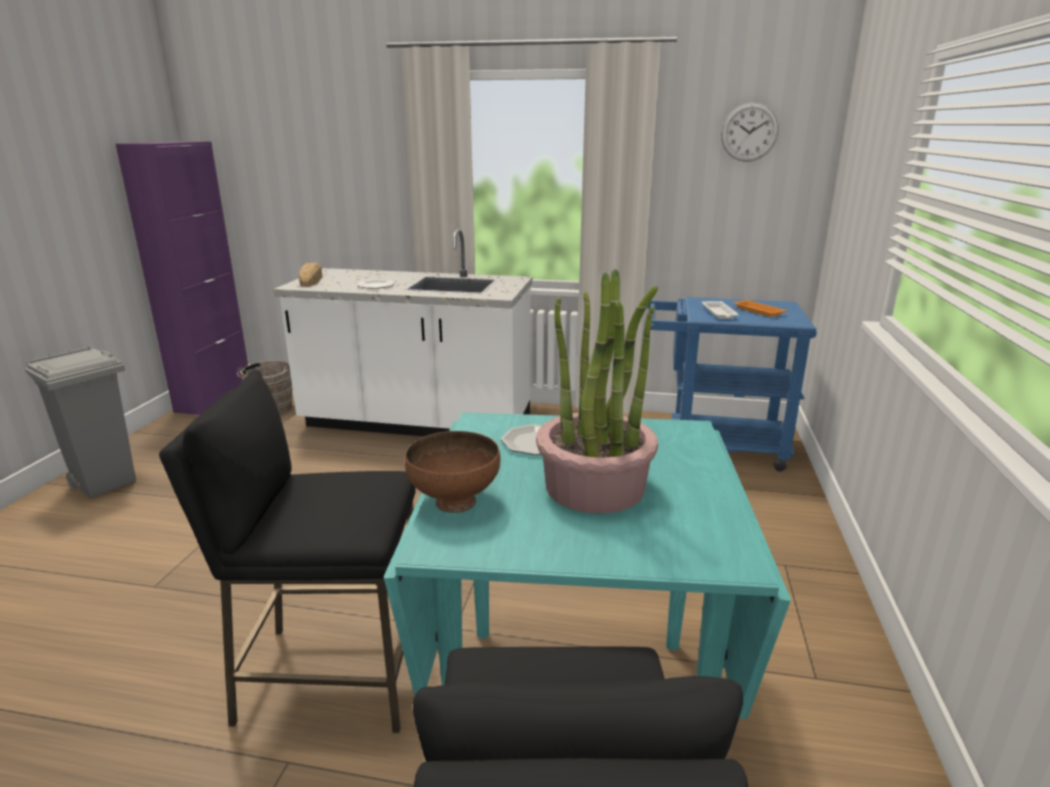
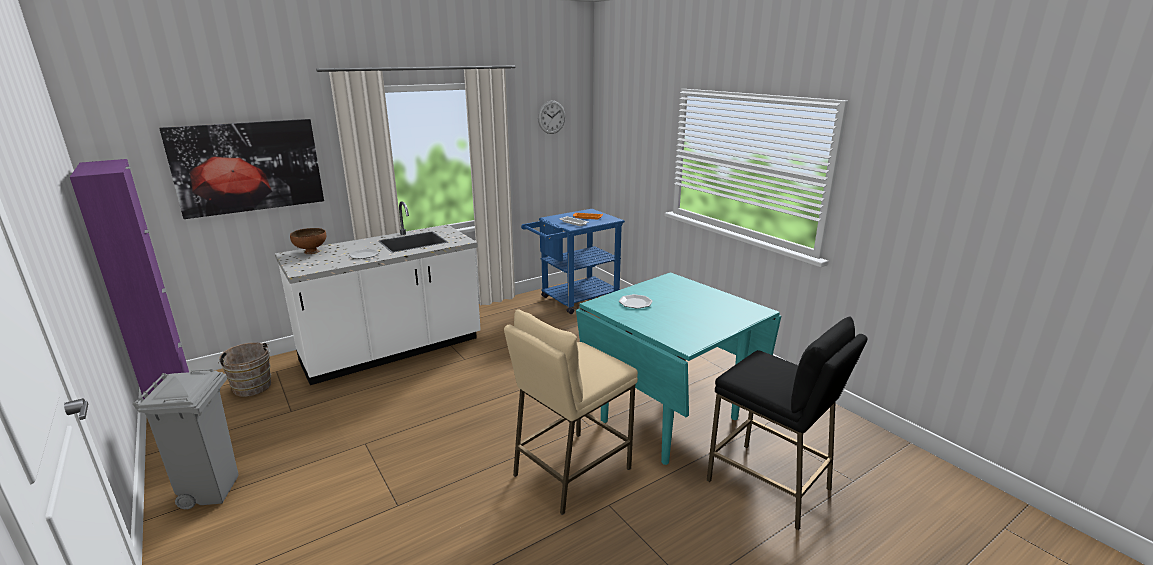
camera: 45 degrees left, 0 degrees up
black stool [159,369,416,733] -> beige stool [504,309,638,515]
bread [298,263,323,287] -> none
brown bowl [405,431,500,513] -> brown bowl moved to [290,228,326,254]
potted plant [536,269,658,514] -> none
none -> picture [159,119,324,219]

